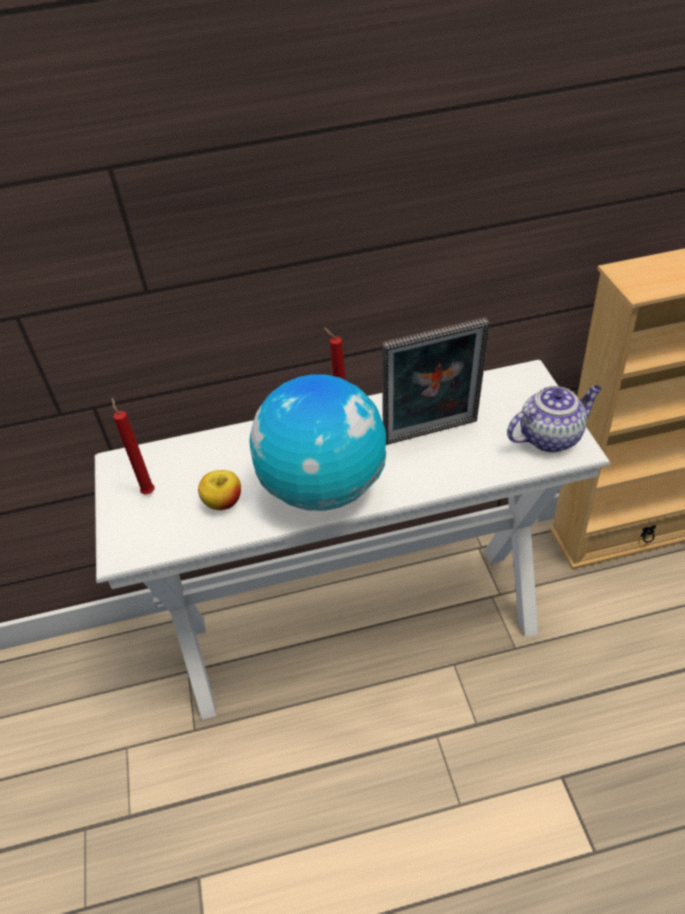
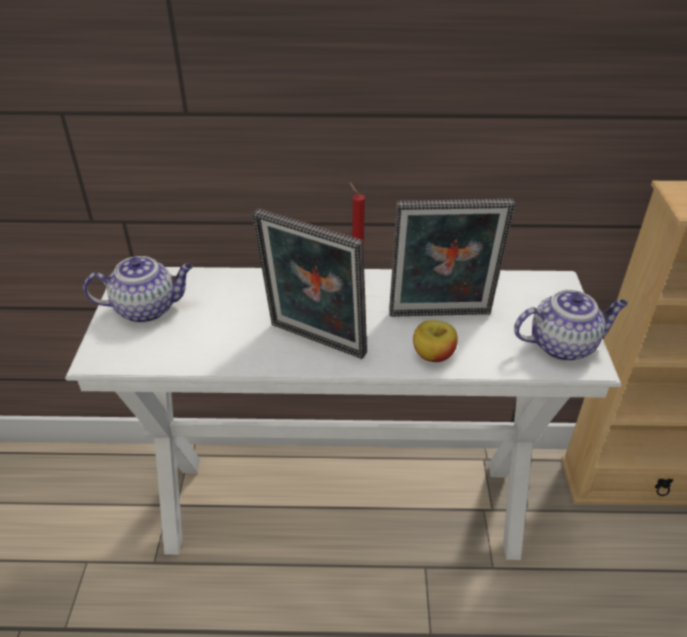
camera: 10 degrees right, 5 degrees down
red candle [112,398,155,494] -> teapot [83,256,193,323]
apple [198,470,241,510] -> apple moved to [413,320,458,362]
globe [249,374,386,511] -> picture frame [252,208,367,359]

